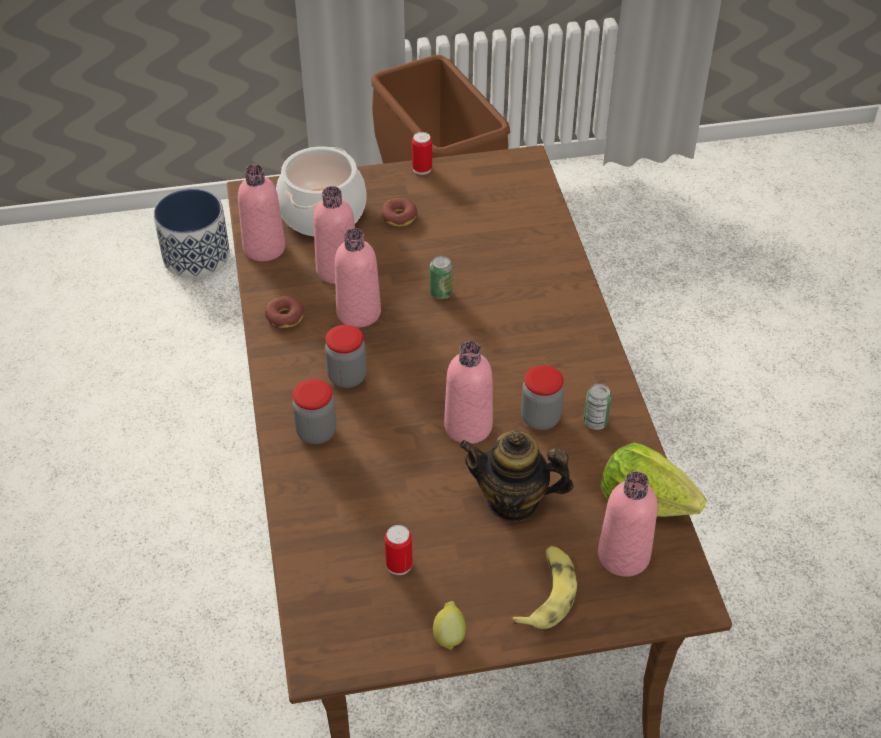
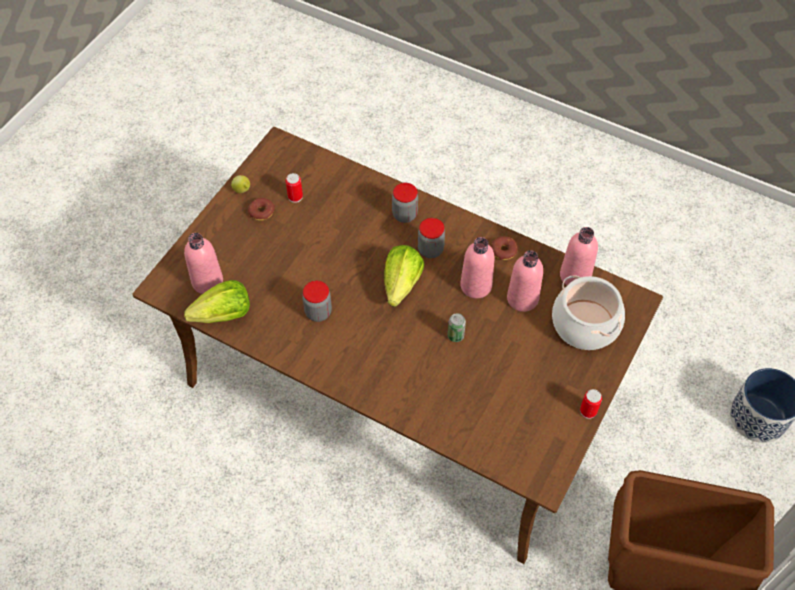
camera: 130 degrees right, 10 degrees up
donut [381,198,418,227] -> donut moved to [248,198,275,221]
pink bottle [444,341,493,444] -> none
teapot [459,431,574,521] -> none
banana [512,546,577,629] -> none
can [584,384,612,430] -> none
none -> lettuce [384,245,424,307]

